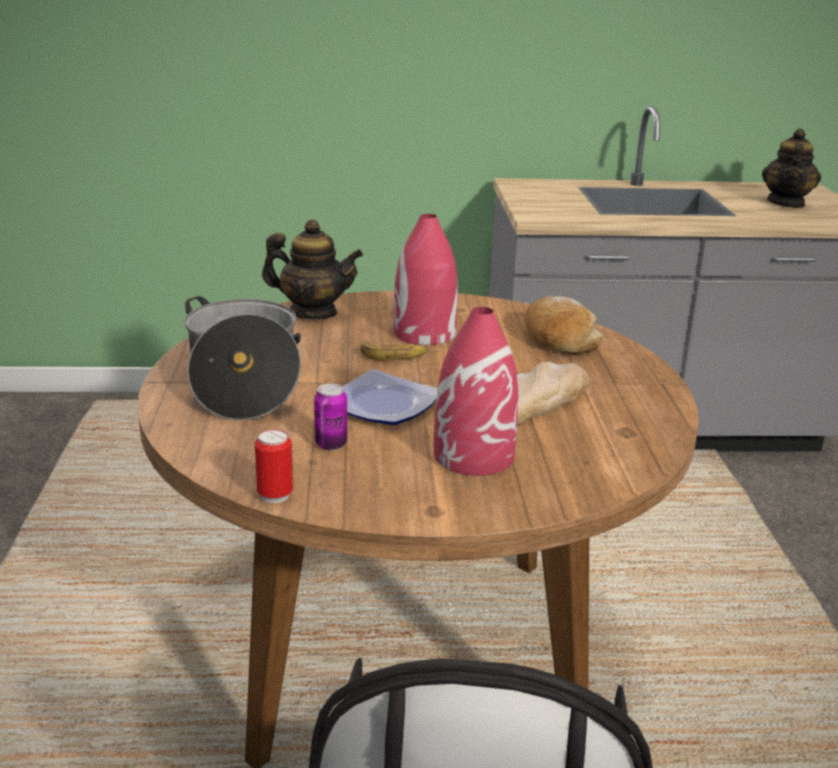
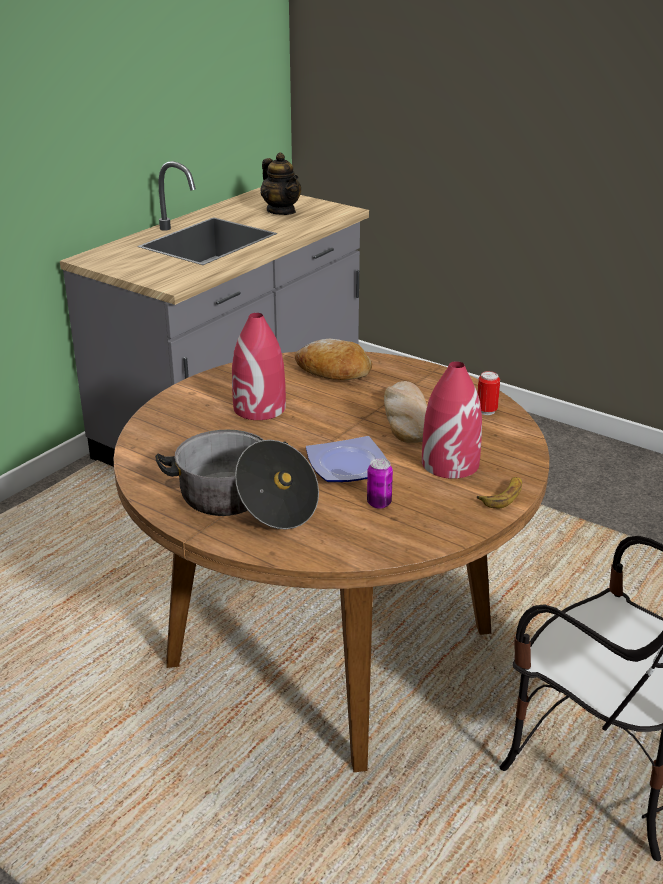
camera: 50 degrees left, 5 degrees up
can [255,429,293,503] -> can moved to [477,371,500,415]
teapot [262,219,363,319] -> none
banana [360,342,428,361] -> banana moved to [477,477,522,509]

